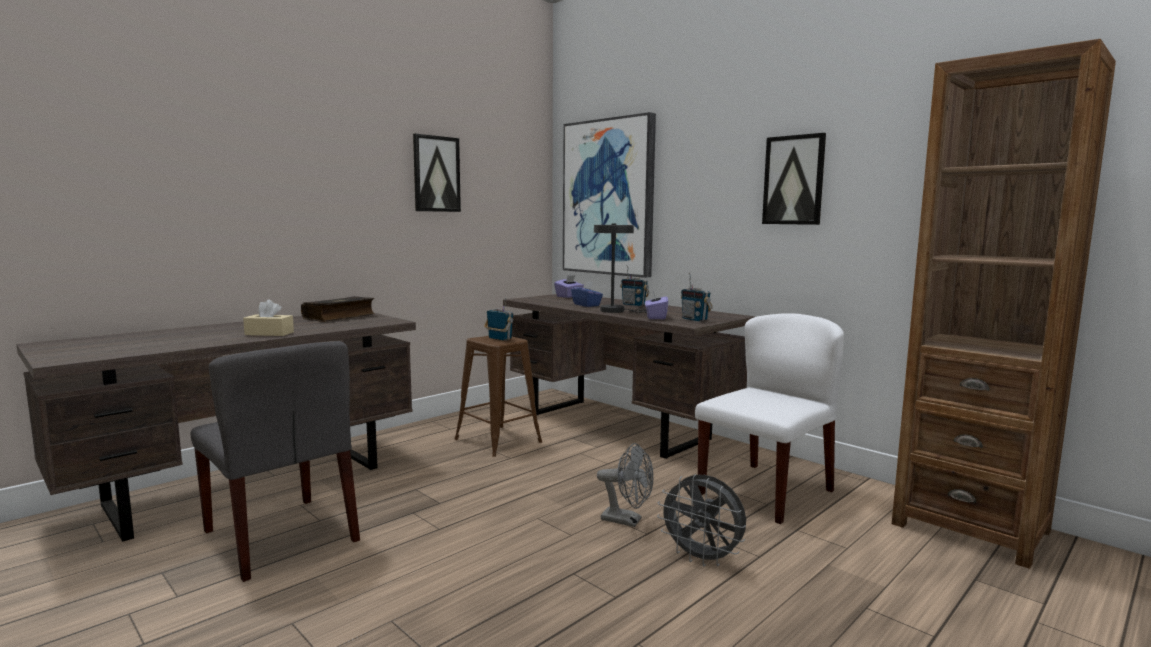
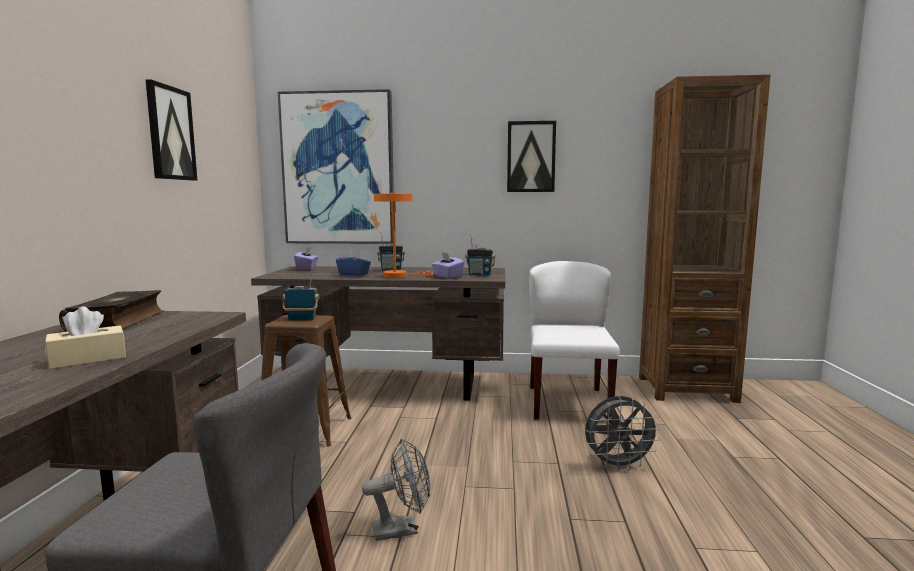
camera: 40 degrees left, 0 degrees up
grey table lamp [594,223,647,313] -> orange table lamp [374,192,434,278]
grey fan [597,443,654,527] -> grey fan moved to [362,439,430,541]

